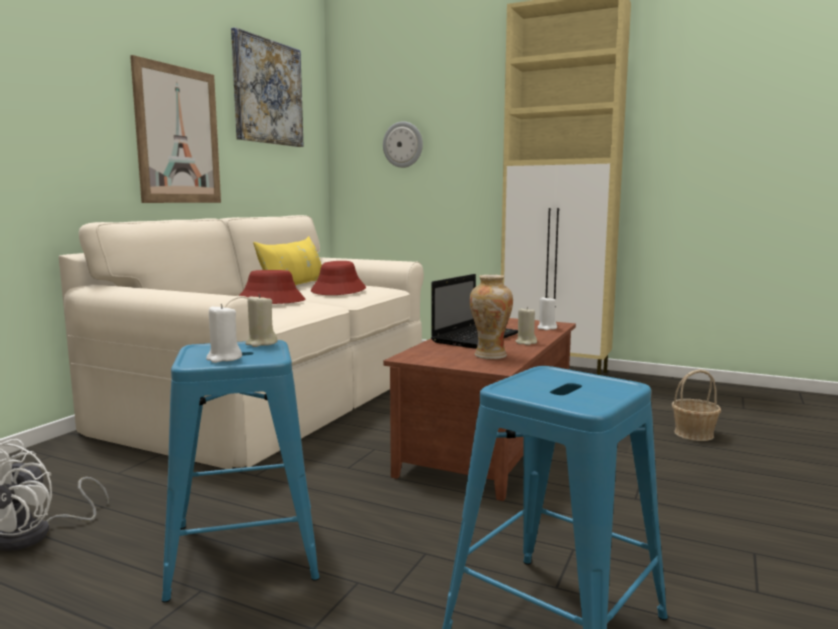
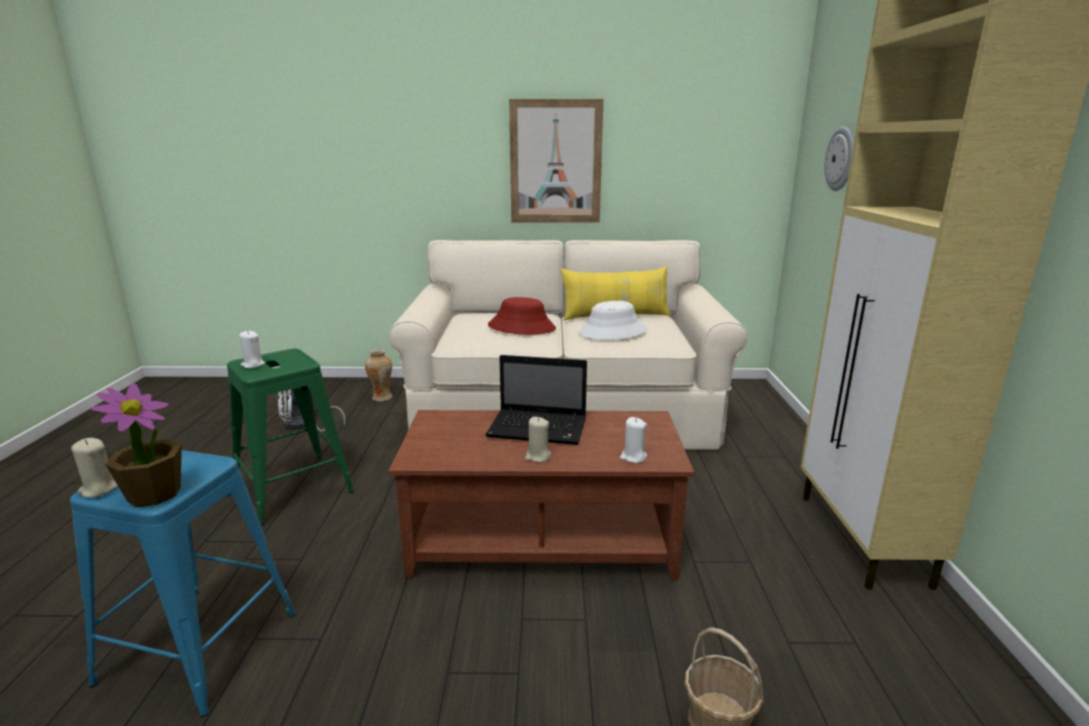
camera: 65 degrees right, 10 degrees up
blue stool [161,340,320,602] -> green stool [227,349,354,525]
picture [231,27,304,147] -> none
beige candle [245,294,277,347] -> beige candle moved to [71,438,118,498]
red hat [311,261,366,295] -> white hat [579,301,647,340]
vase [470,275,513,359] -> vase moved to [365,349,392,401]
none -> potted plant [91,383,182,507]

